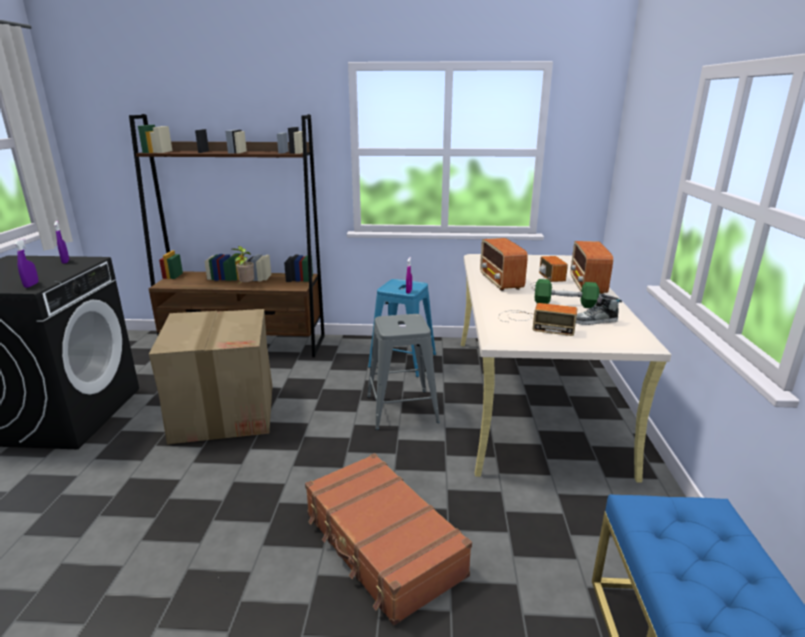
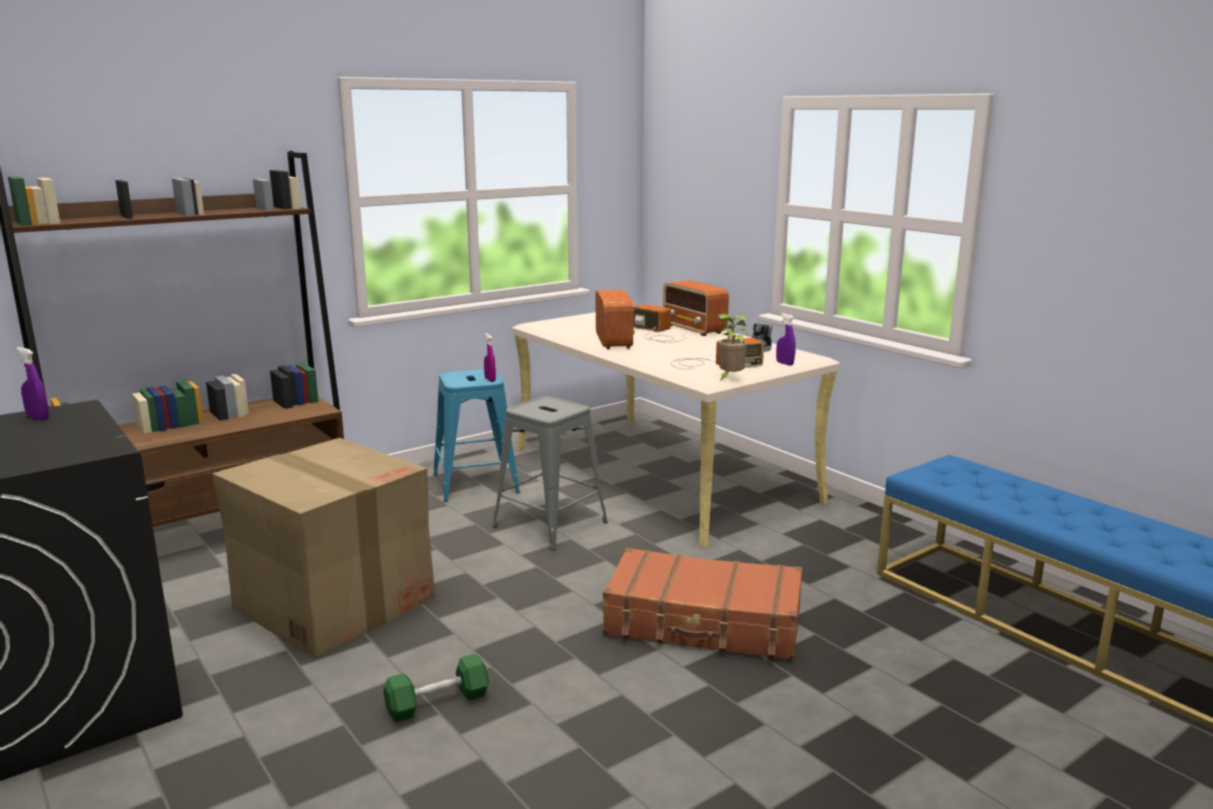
camera: 40 degrees left, 5 degrees down
purple spray bottle [14,239,39,288] -> purple spray bottle moved to [776,313,796,366]
potted plant [232,246,254,285] -> potted plant moved to [717,314,748,381]
radio [480,238,528,291] -> radio turned 135 degrees counterclockwise [596,290,635,349]
green dumbbell [535,279,600,308] -> green dumbbell moved to [383,654,489,722]

